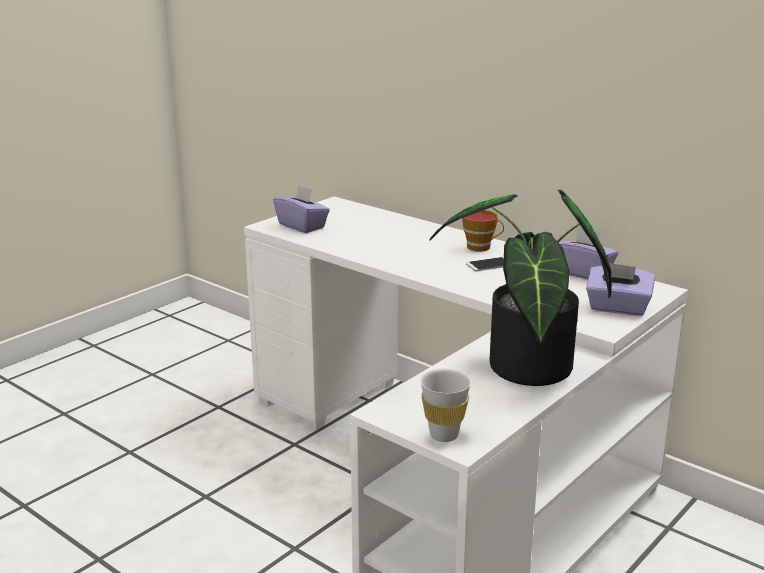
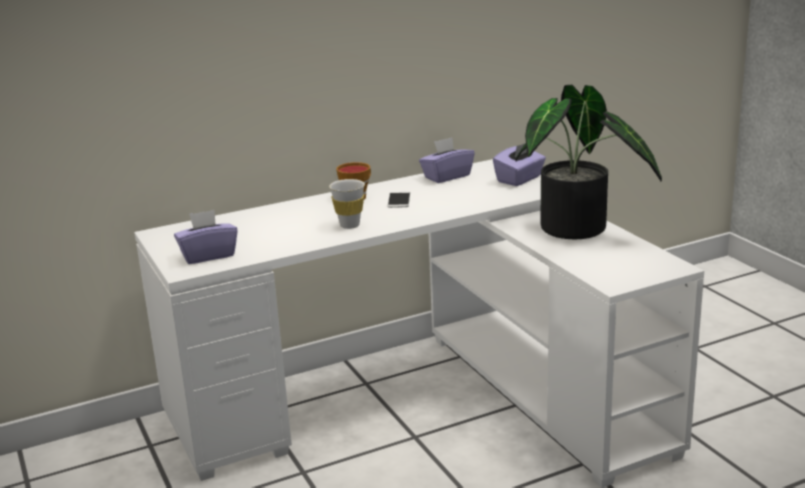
camera: 65 degrees left, 0 degrees up
white cup [420,369,472,442] -> white cup moved to [329,179,365,229]

